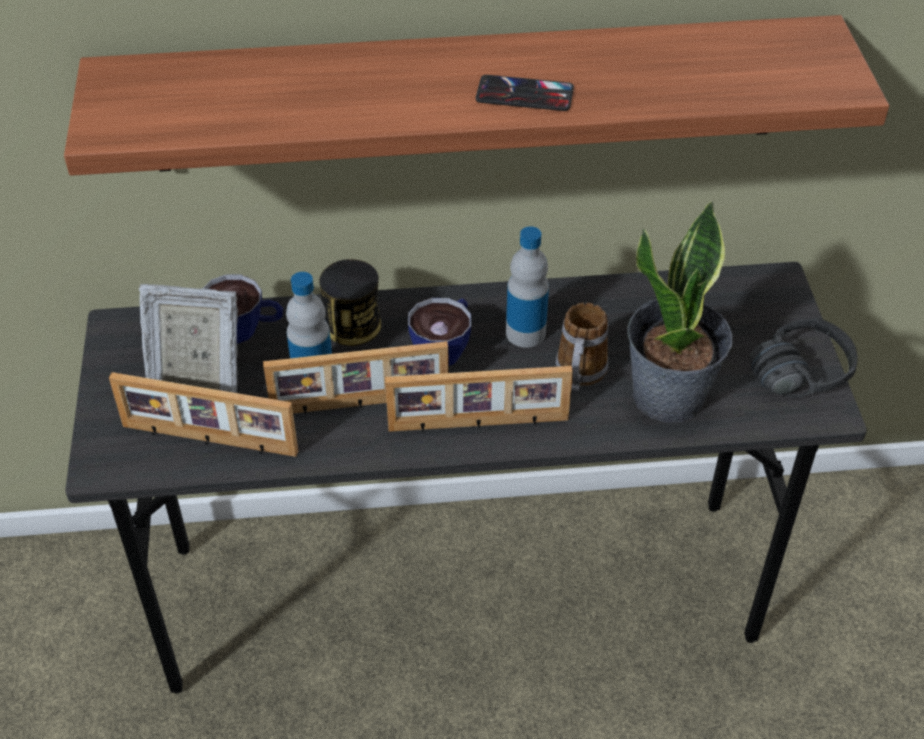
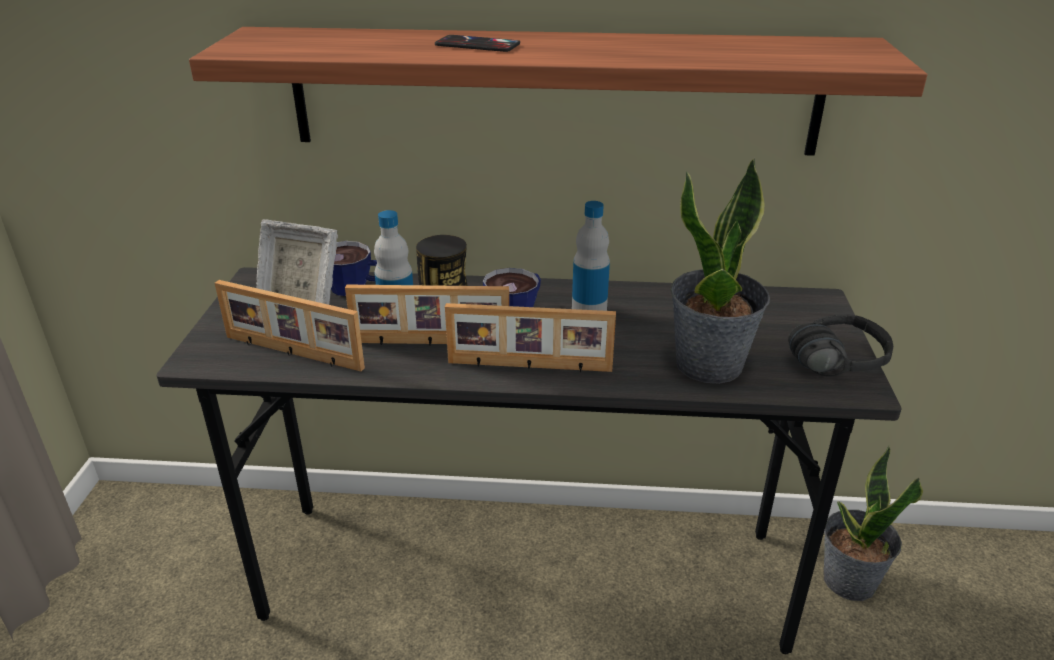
camera: 10 degrees right, 15 degrees down
phone [476,75,574,111] -> phone moved to [435,35,520,52]
mug [556,302,608,391] -> none
none -> potted plant [823,446,923,601]

